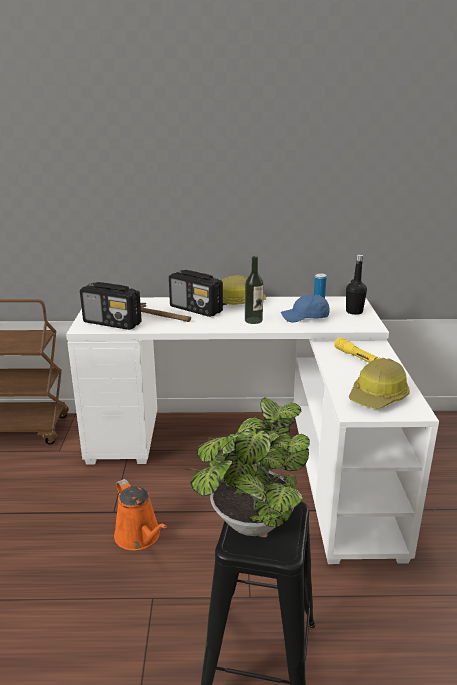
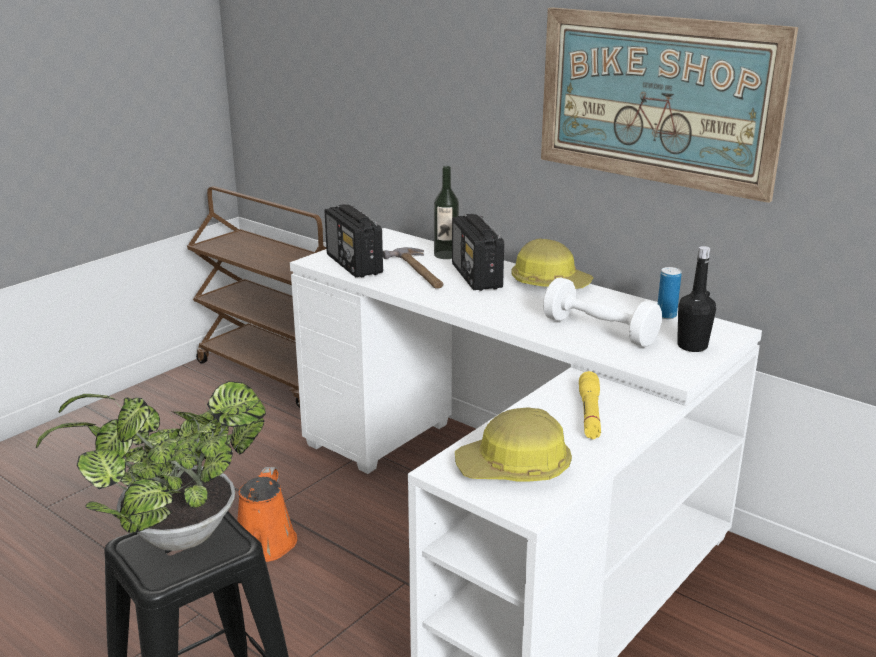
camera: 40 degrees right, 0 degrees up
bottle [245,256,264,324] -> bottle moved to [434,166,459,259]
blue cap [281,295,330,322] -> white dumbbell [543,277,662,347]
none -> picture [541,7,798,203]

